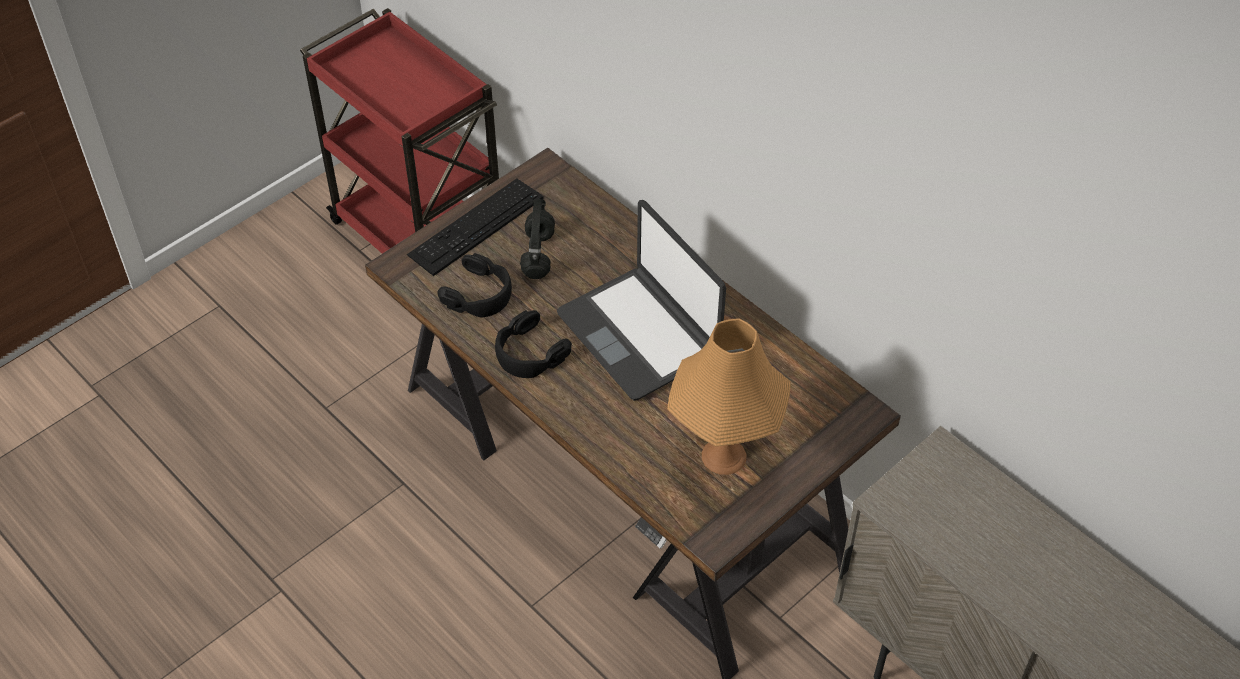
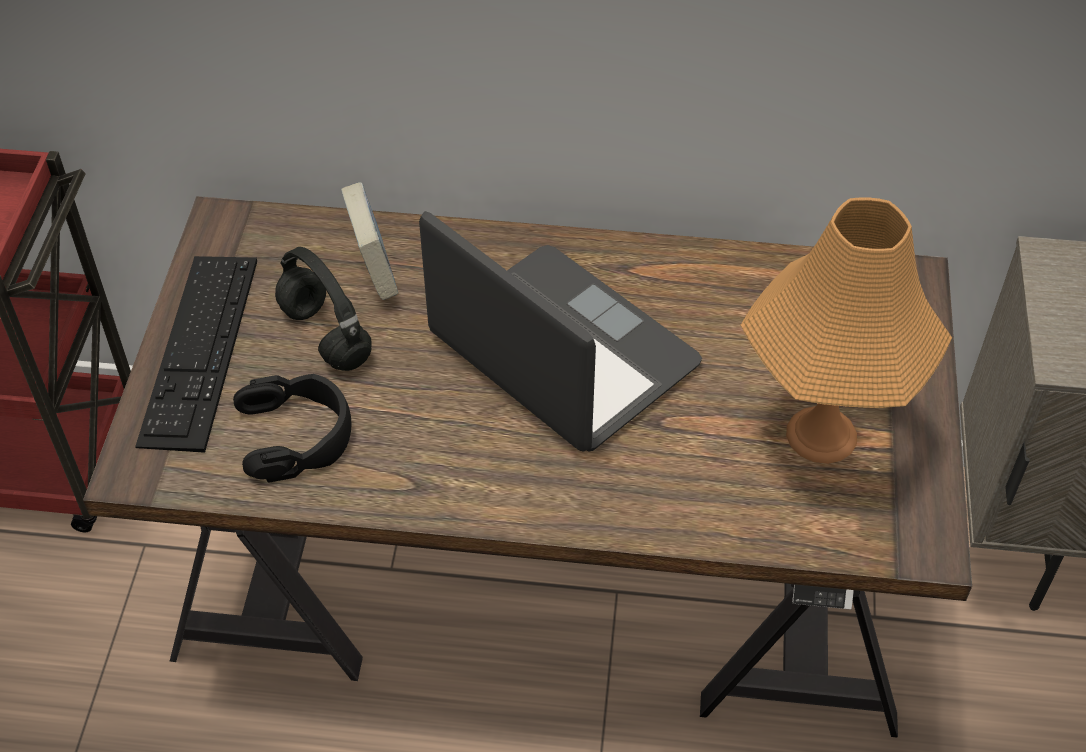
camera: 40 degrees left, 0 degrees up
black headphones [495,310,572,378] -> none
laptop [557,200,726,401] -> laptop turned 150 degrees counterclockwise [419,211,702,452]
none -> book [341,182,398,300]

